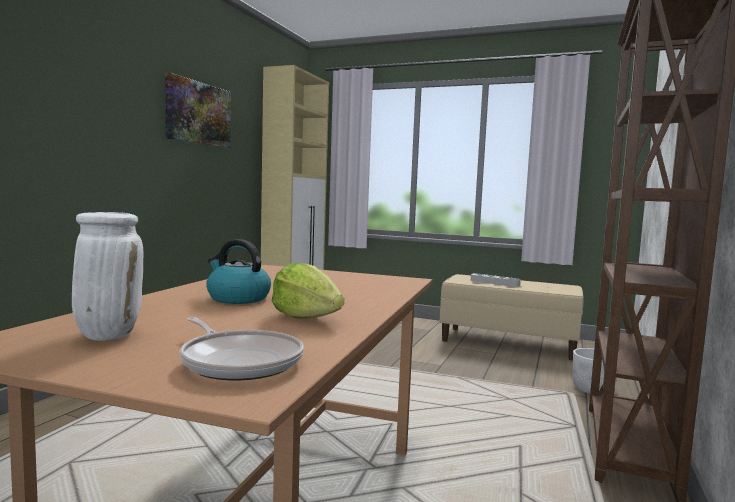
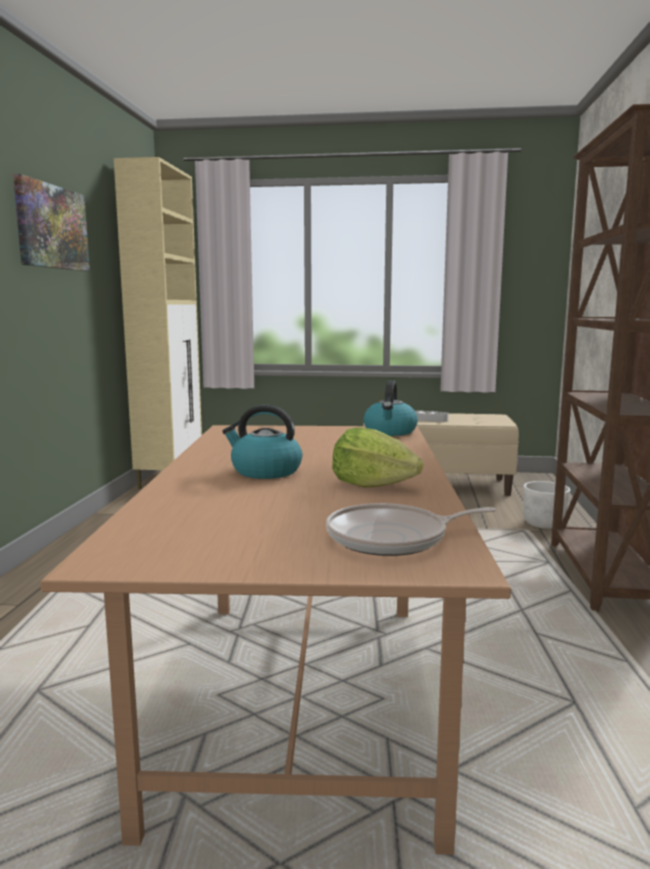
camera: 15 degrees left, 5 degrees up
white vase [72,212,143,341] -> none
frying pan [180,317,304,380] -> frying pan turned 135 degrees clockwise [326,503,496,556]
none -> kettle [364,380,418,436]

